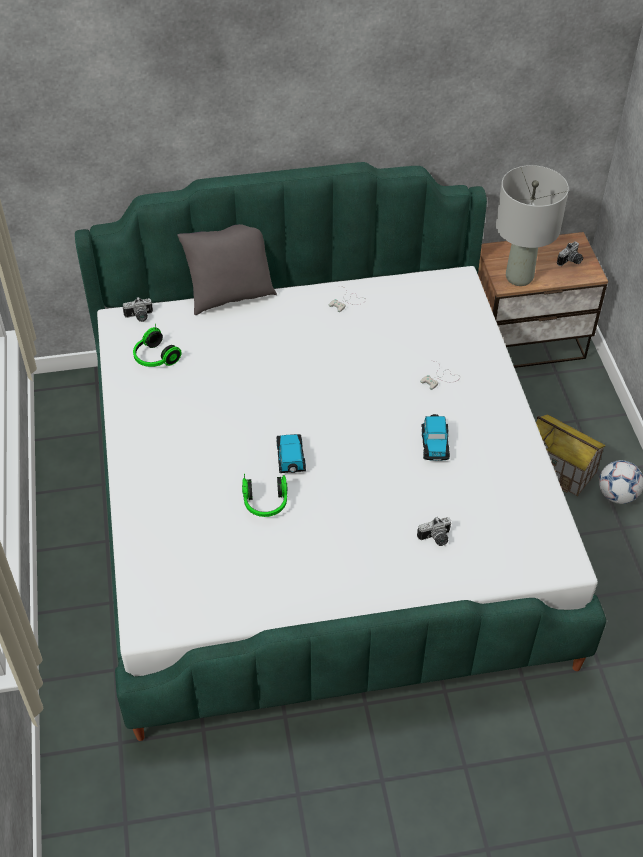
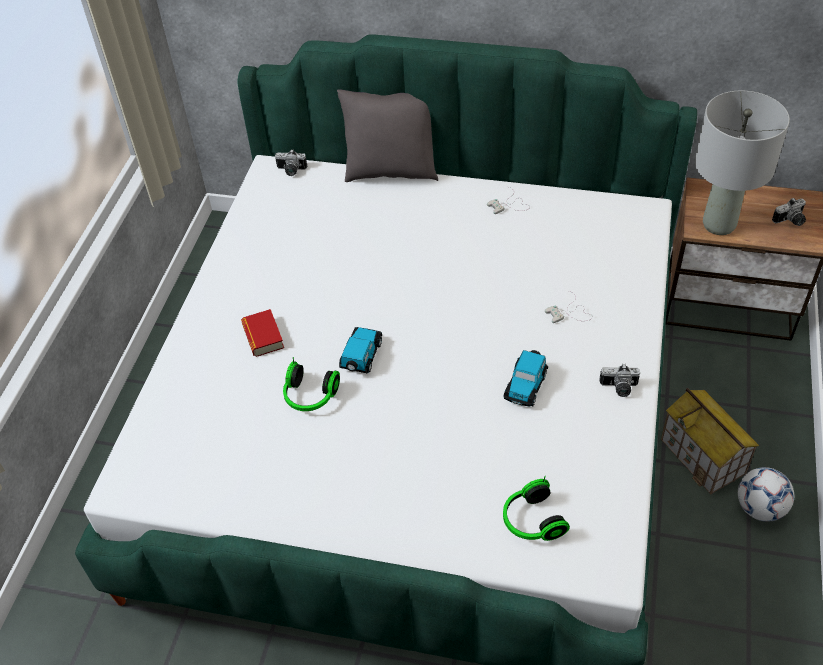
camera: 25 degrees right, 0 degrees up
headphones [133,324,182,367] -> headphones moved to [503,476,570,541]
camera [417,517,451,546] -> camera moved to [599,364,640,397]
none -> book [241,309,284,357]

